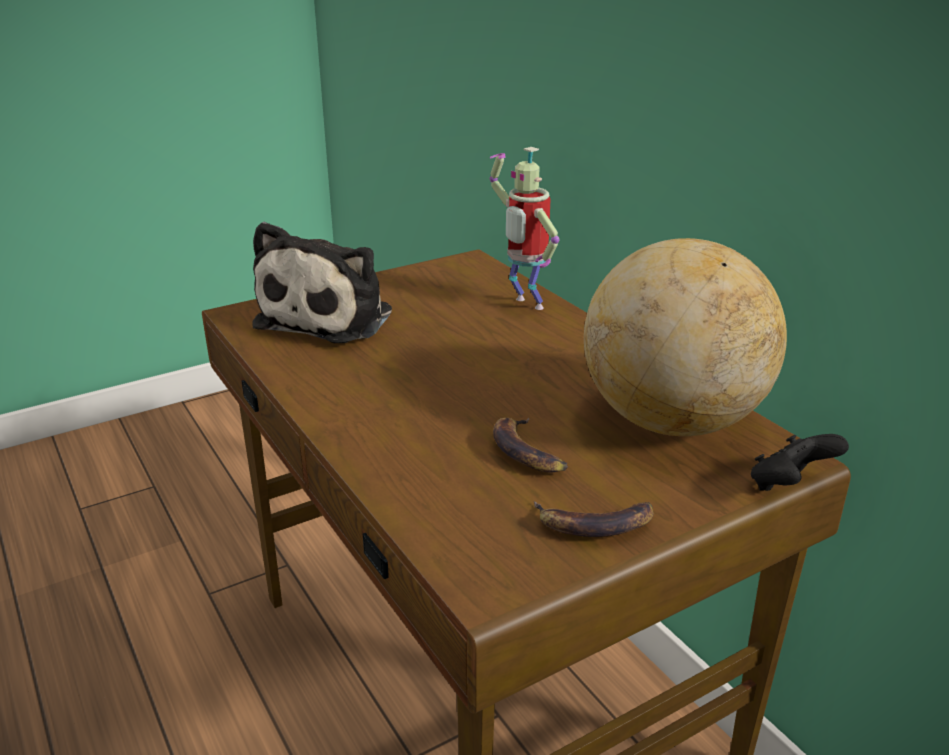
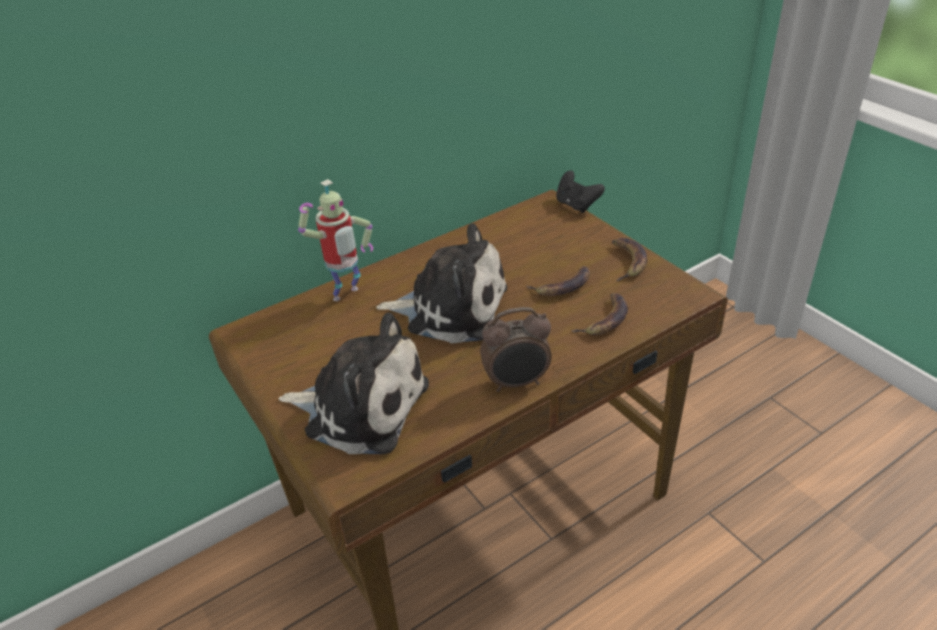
camera: 90 degrees left, 10 degrees up
globe [584,238,787,436] -> none
none -> plush toy [376,223,507,343]
none -> alarm clock [480,307,552,392]
none -> banana [571,293,628,335]

